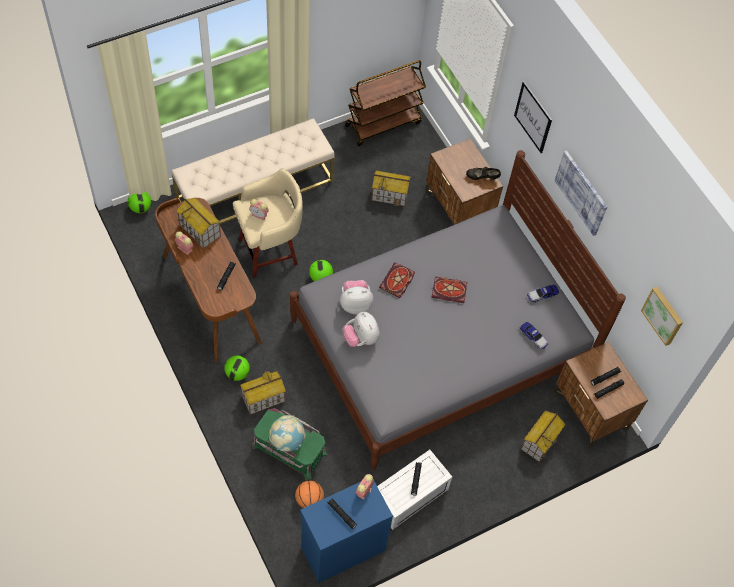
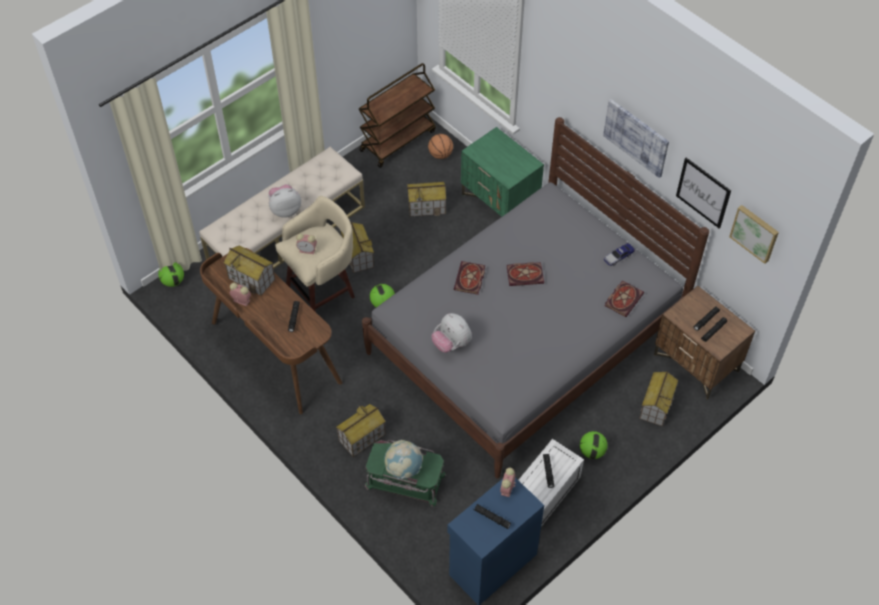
camera: 10 degrees left, 5 degrees down
football [224,356,250,381] -> football moved to [580,431,608,459]
basketball [295,480,324,508] -> basketball moved to [428,134,453,159]
plush toy [340,280,373,315] -> plush toy moved to [268,184,301,218]
brown nightstand [426,138,503,225] -> green nightstand [461,127,544,217]
black shoe [466,167,501,180] -> none
picture [514,81,552,153] -> picture moved to [676,157,731,229]
toy car [520,322,548,350] -> book [605,280,644,317]
none -> toy house [340,222,374,273]

